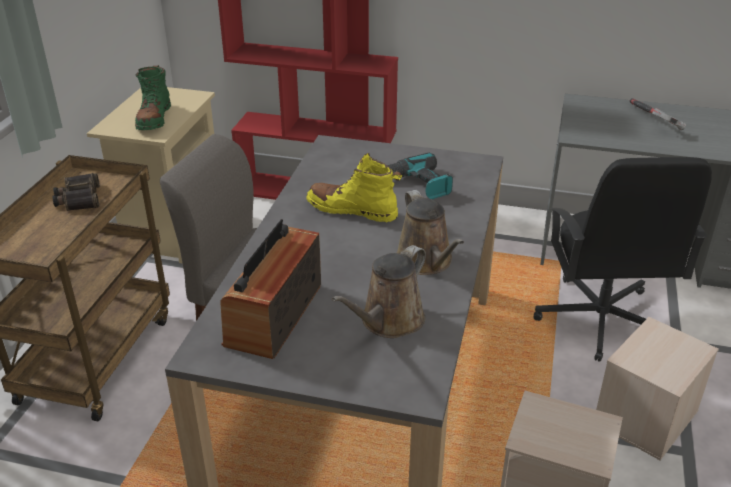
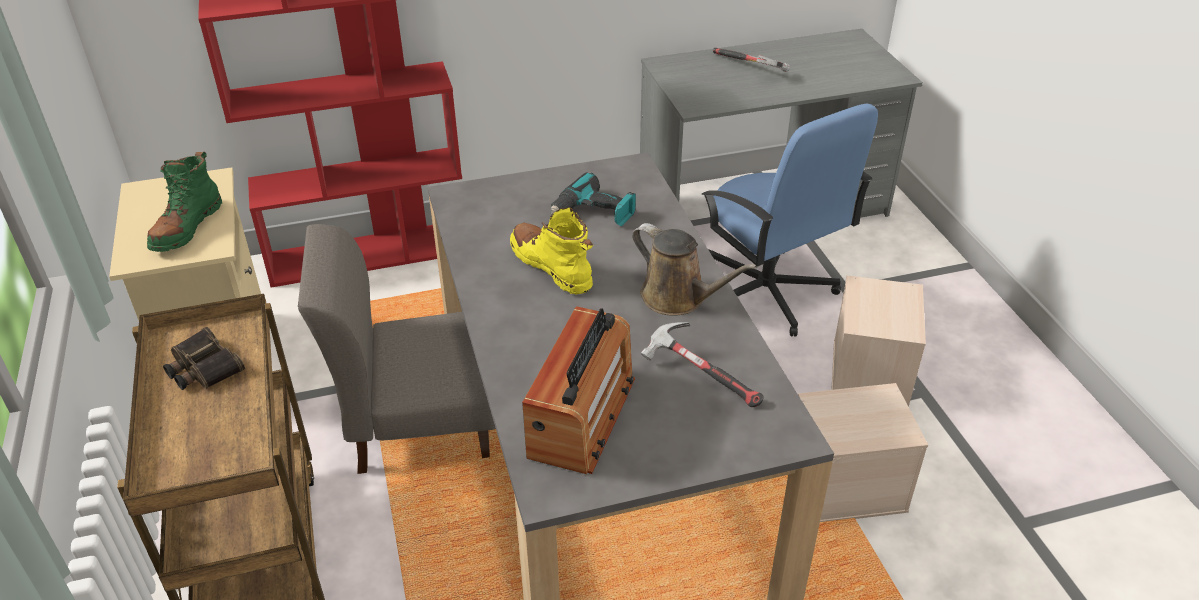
camera: 30 degrees left, 5 degrees up
green boot [135,65,171,130] -> green boot turned 45 degrees clockwise [147,152,222,252]
radio [220,219,321,359] -> radio turned 150 degrees counterclockwise [522,306,635,474]
yellow boot [306,153,402,222] -> yellow boot turned 60 degrees clockwise [510,207,593,294]
brown watering can [332,245,426,338] -> hammer [641,322,764,407]
black office chair [533,157,712,362] -> blue office chair [702,104,878,337]

